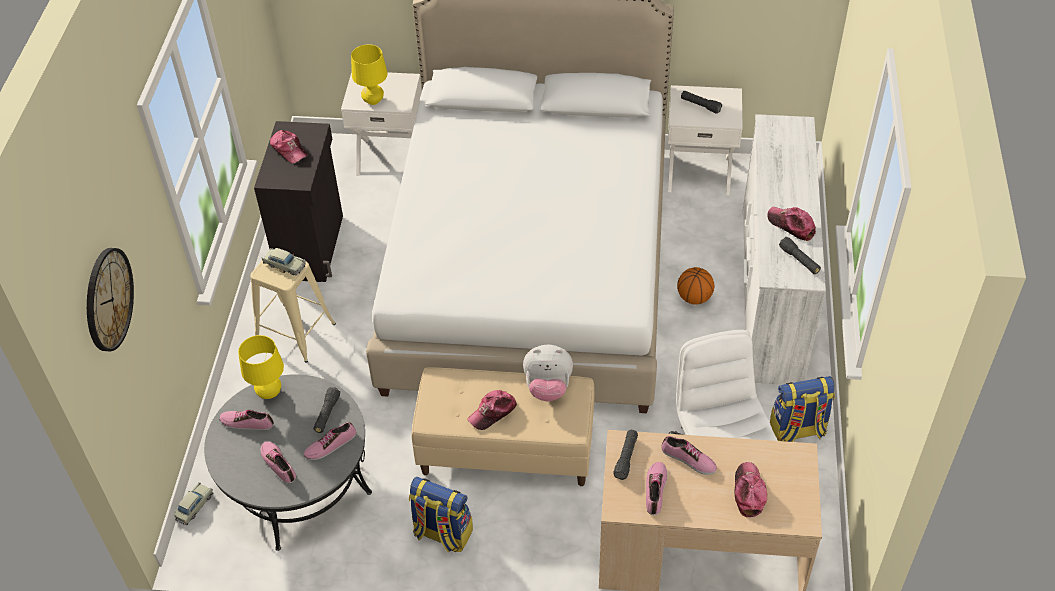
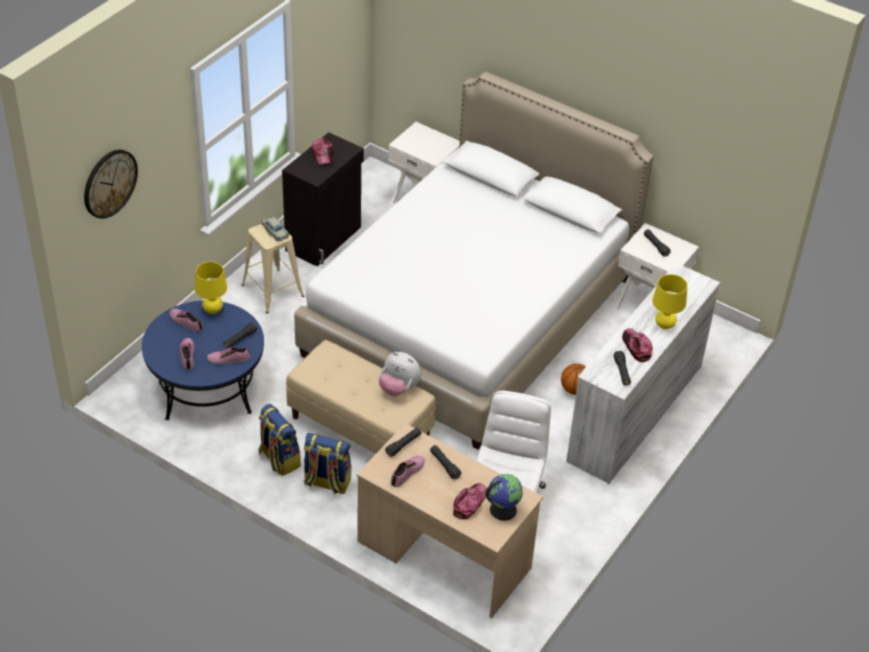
camera: 25 degrees right, 5 degrees down
beige toy car [174,482,213,525] -> none
grey coffee table [204,374,372,551] -> blue coffee table [142,300,264,420]
yellow table lamp [351,44,387,105] -> yellow table lamp moved to [652,274,688,329]
cap [467,390,517,430] -> none
shoe [661,436,717,475] -> black flashlight [430,445,461,480]
backpack [770,376,835,442] -> backpack moved to [304,433,351,494]
none -> globe [486,474,523,521]

